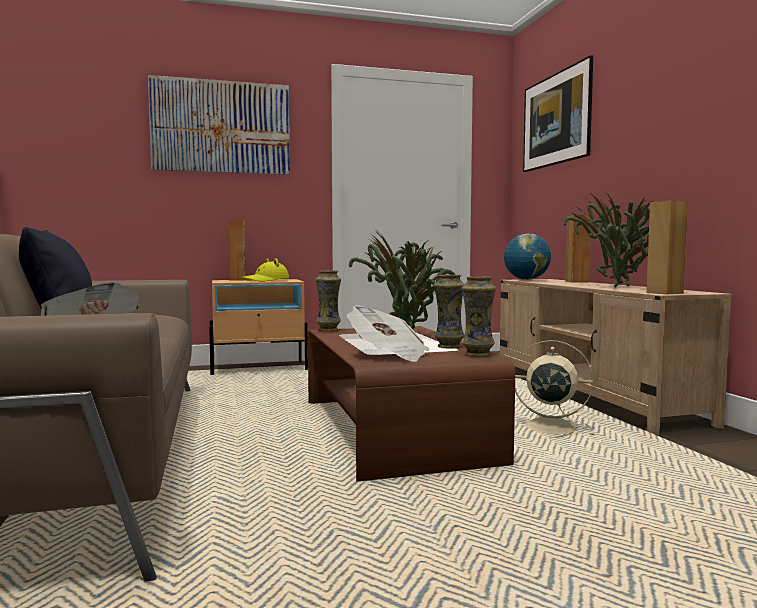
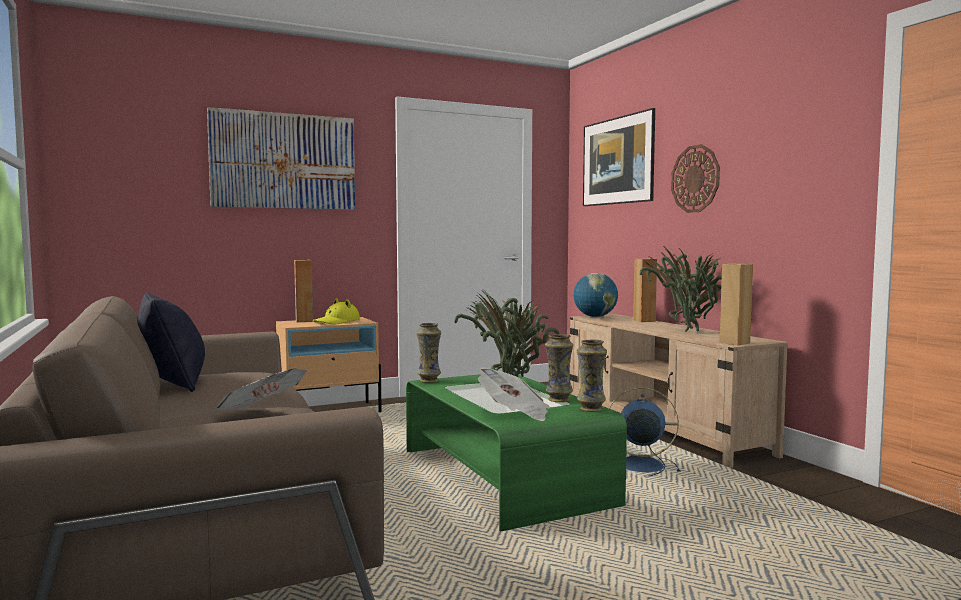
camera: 10 degrees left, 0 degrees up
brown coffee table [308,326,515,482] -> green coffee table [406,374,627,531]
beige fan [514,340,594,438] -> blue fan [609,387,680,476]
none -> wall clock [671,144,720,213]

